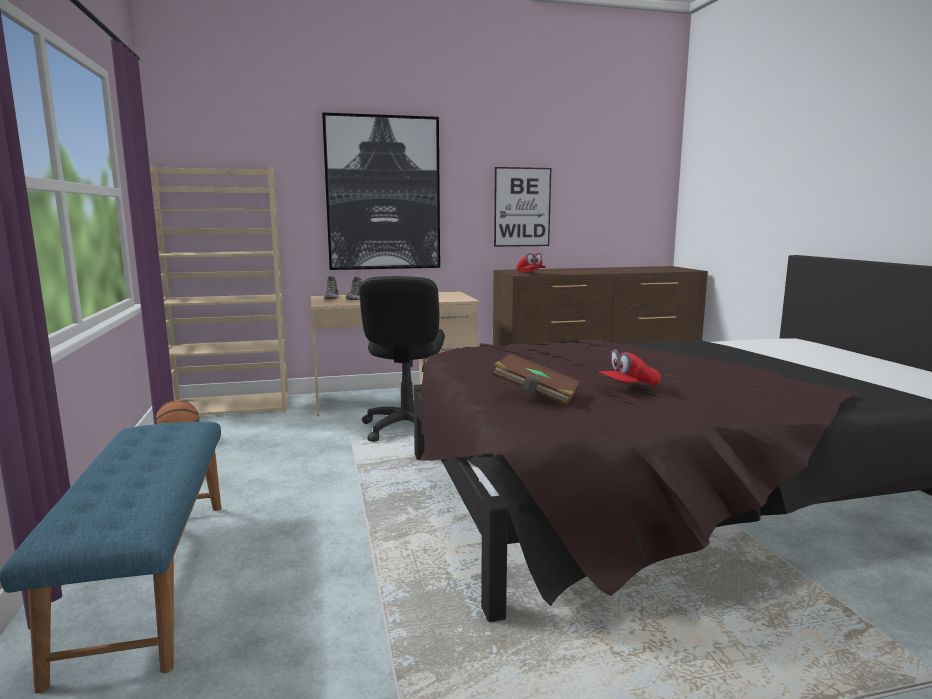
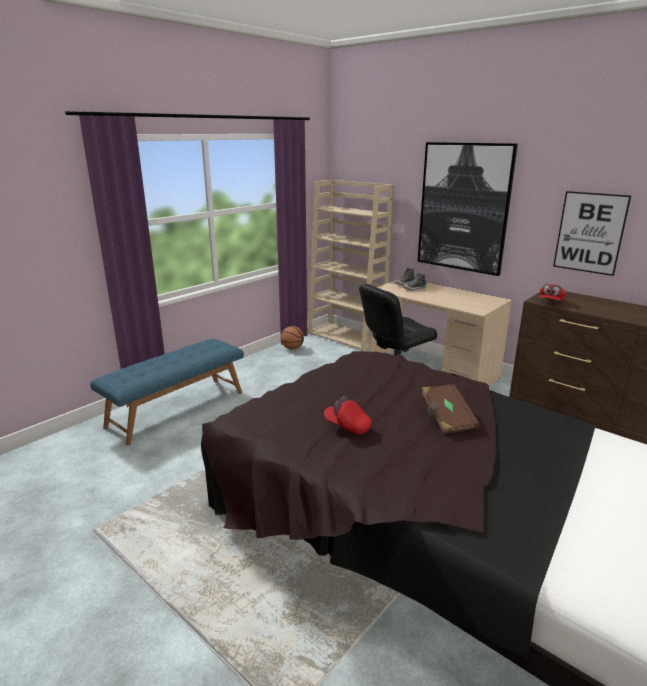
camera: 55 degrees right, 10 degrees up
brown book [492,354,580,406] -> brown book moved to [421,384,480,434]

